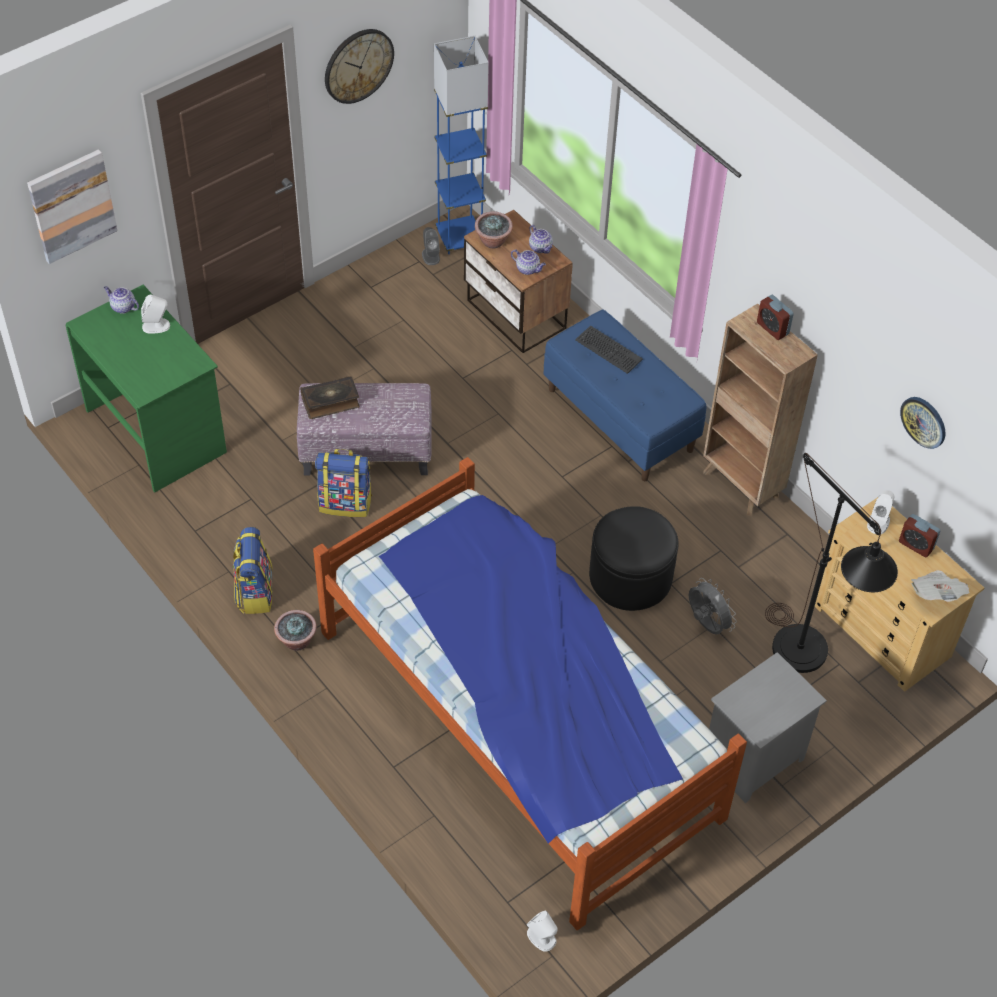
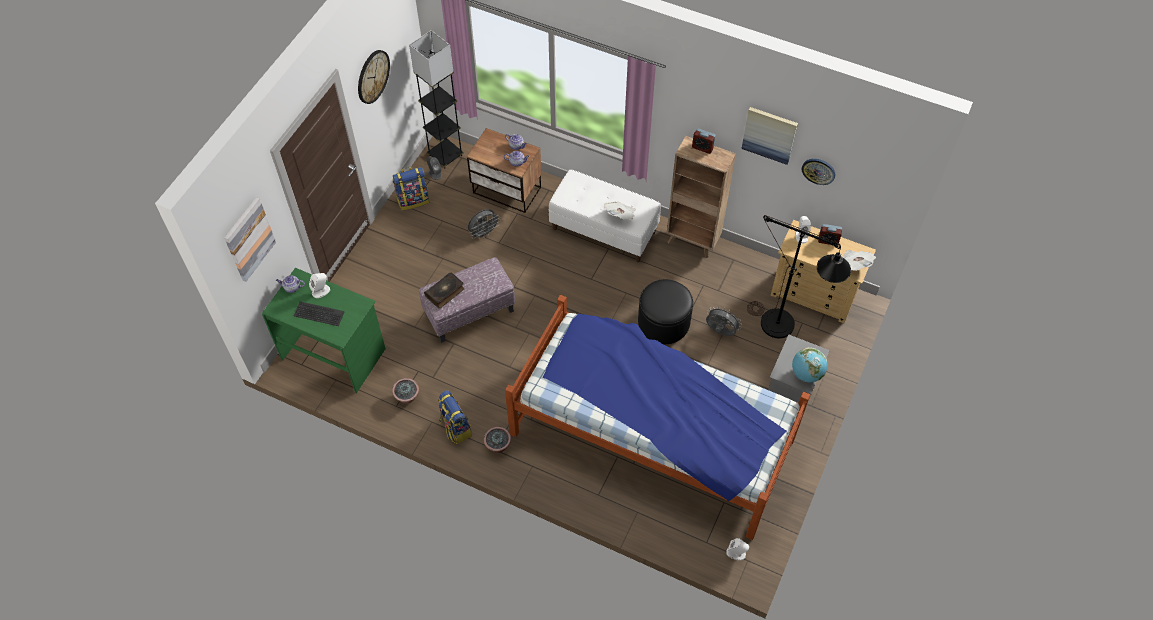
camera: 25 degrees left, 5 degrees up
backpack [315,449,372,517] -> backpack moved to [393,167,429,210]
blue floor lamp [434,36,489,254] -> black floor lamp [409,30,464,168]
potted plant [475,211,513,249] -> potted plant moved to [392,378,419,404]
blue bench [544,310,706,481] -> white bench [549,169,661,262]
keyboard [575,326,643,374] -> keyboard moved to [294,301,345,326]
none -> grey fan [468,209,501,240]
none -> newspaper [604,201,636,219]
none -> picture [741,107,798,165]
none -> globe [792,347,827,382]

